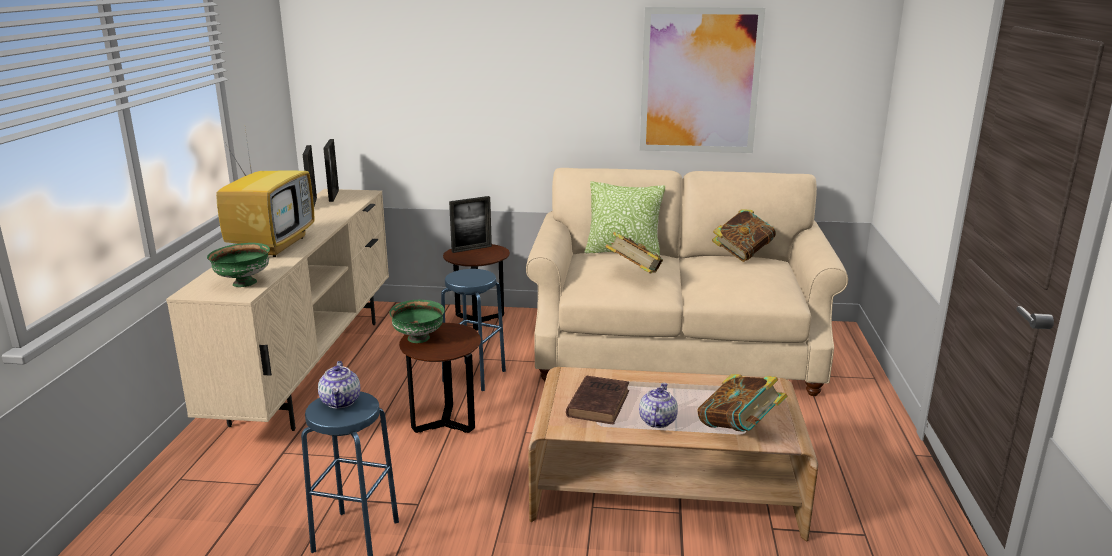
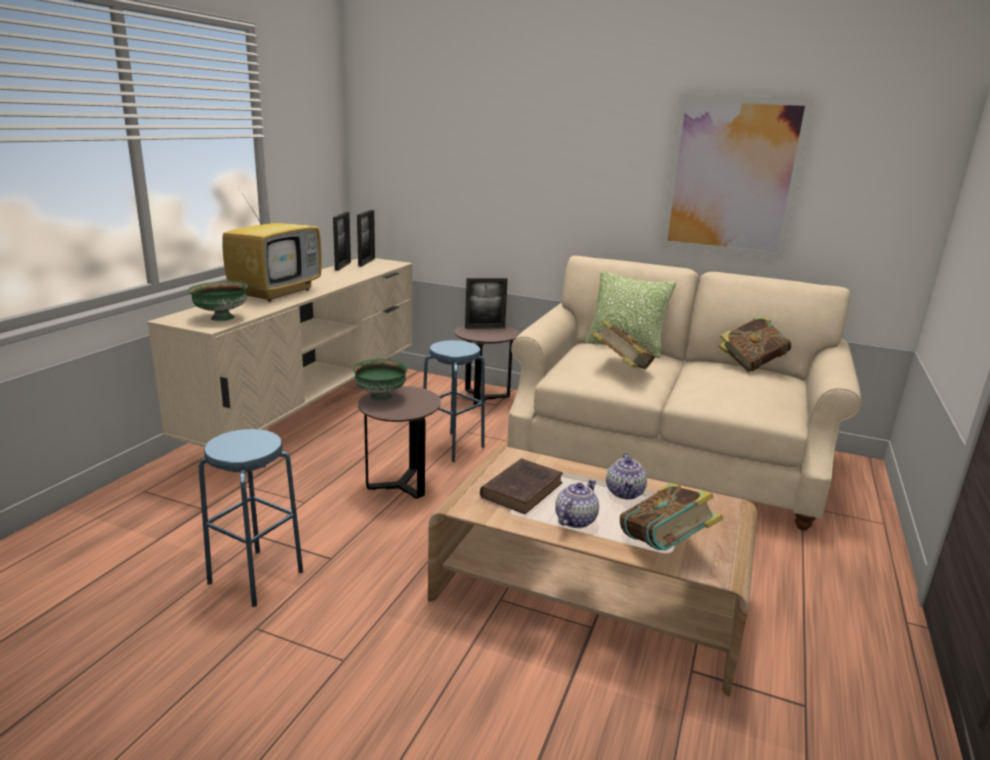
camera: 15 degrees right, 0 degrees up
teapot [318,361,360,408] -> teapot moved to [606,453,647,500]

